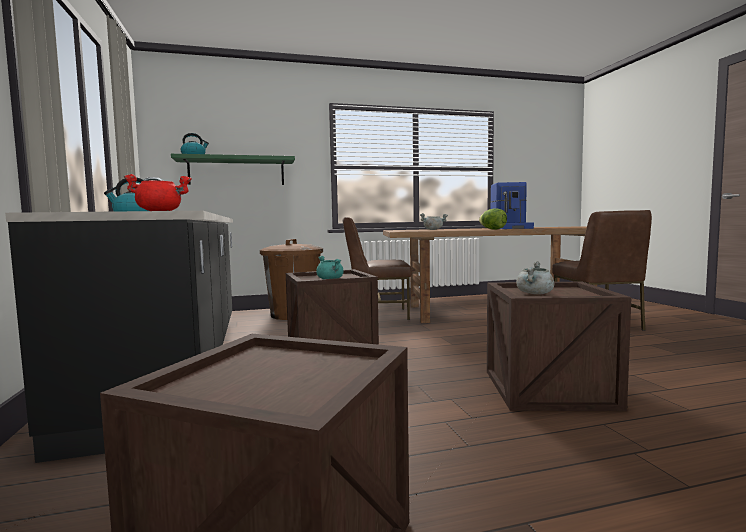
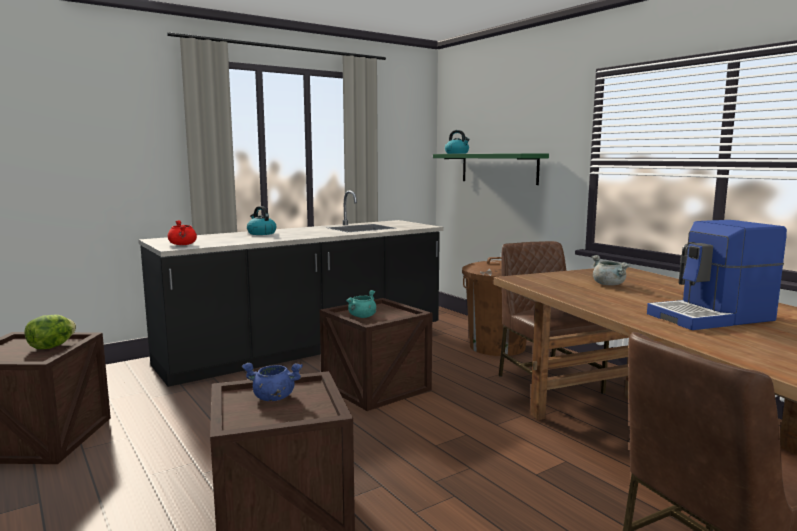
camera: 70 degrees right, 5 degrees up
lettuce [479,208,507,230] -> lettuce moved to [25,315,76,349]
grey cooking pot [516,261,554,295] -> blue cooking pot [242,363,303,401]

